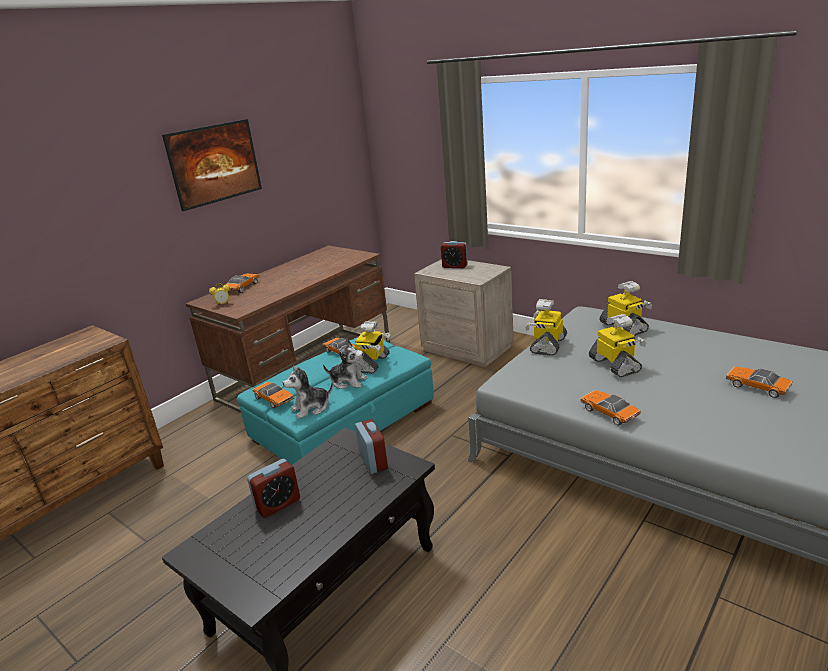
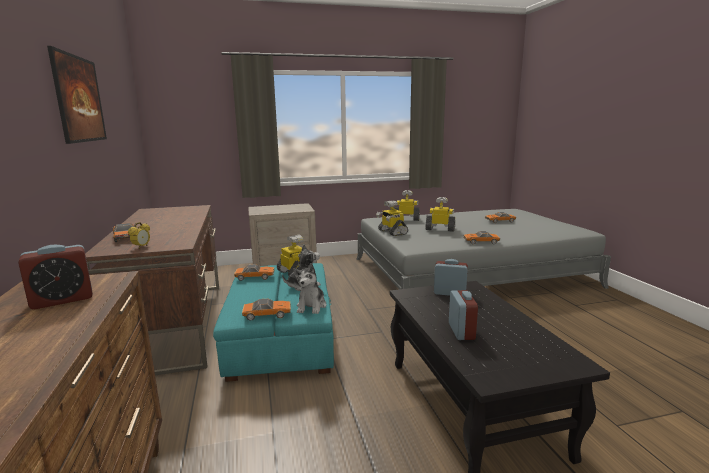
camera: 55 degrees left, 10 degrees down
alarm clock [441,241,468,268] -> alarm clock moved to [18,245,93,309]

